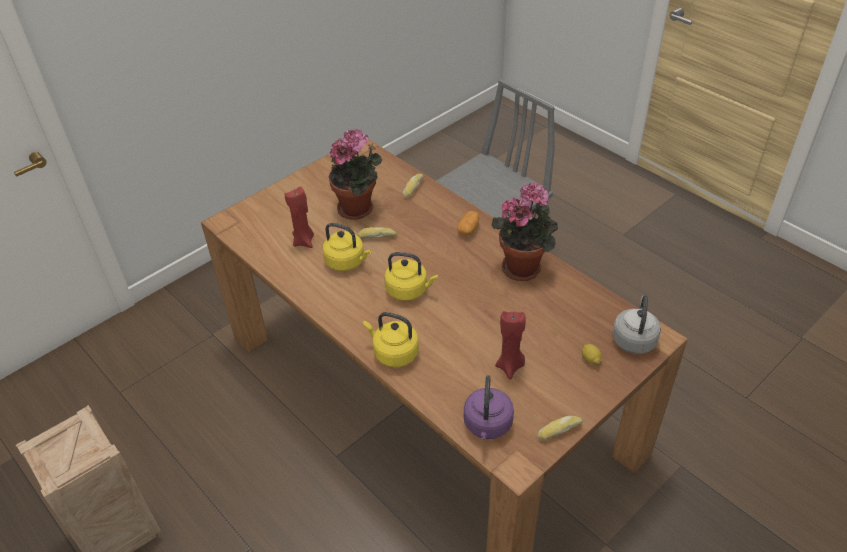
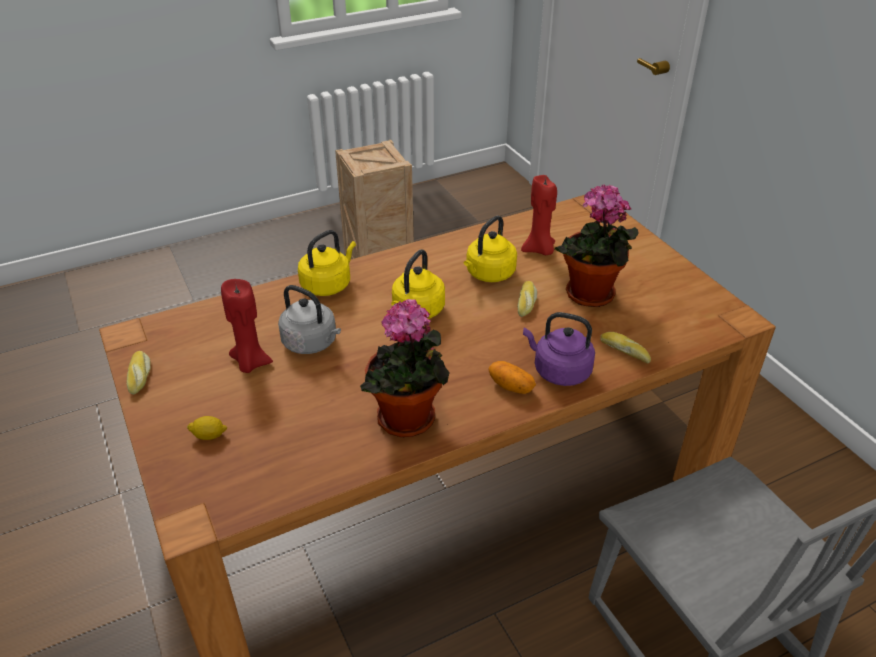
camera: 105 degrees right, 5 degrees down
purple kettle [464,375,514,439] -> purple kettle moved to [523,312,595,386]
grey kettle [612,295,661,354] -> grey kettle moved to [278,285,341,354]

